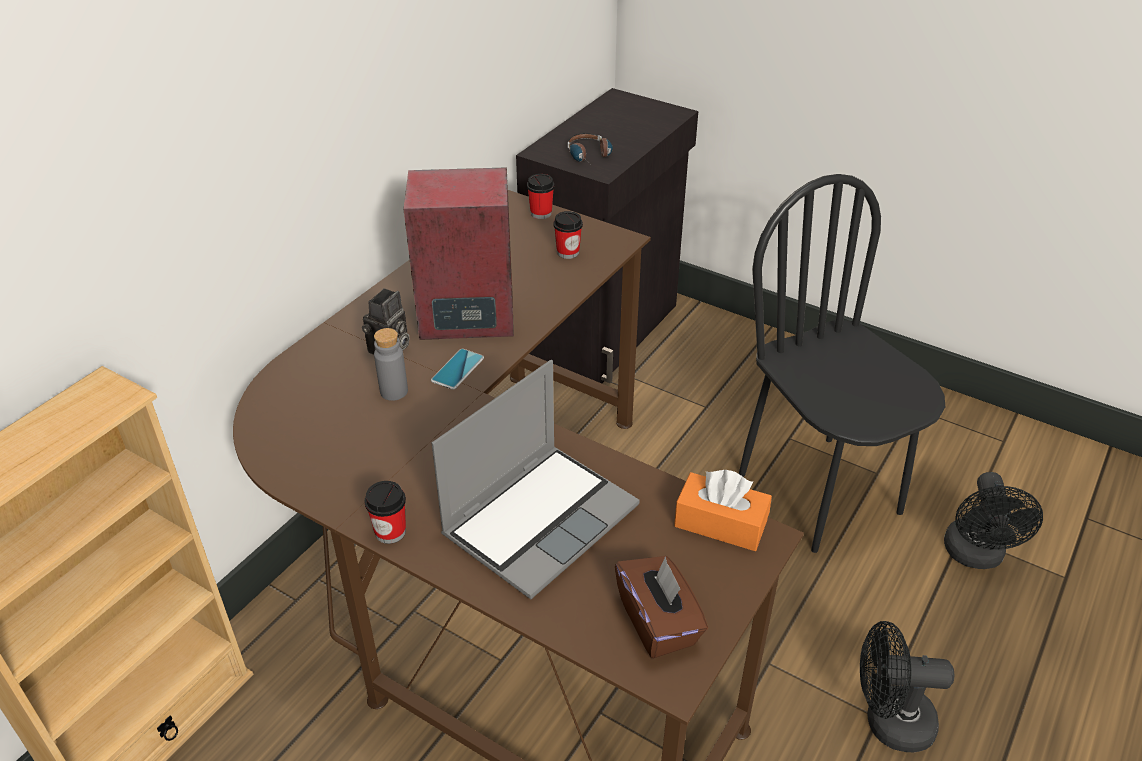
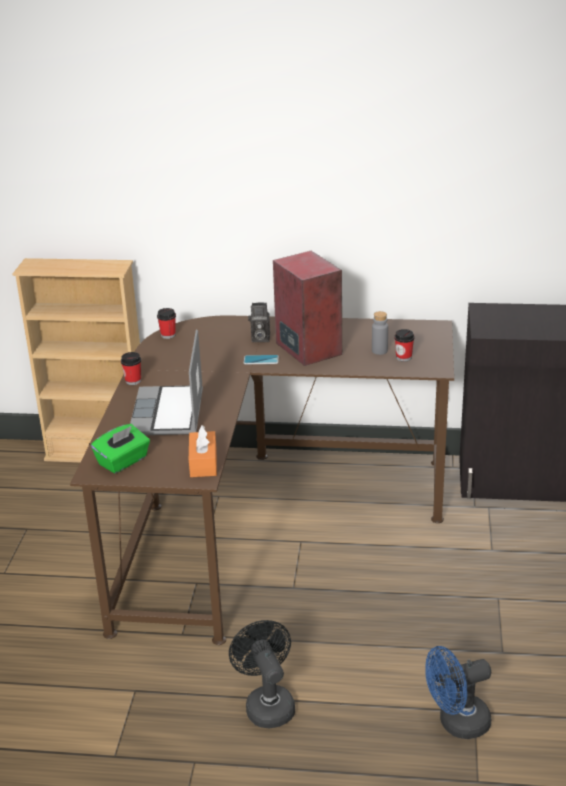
camera: 65 degrees right, 10 degrees down
grey bottle [374,328,408,401] -> grey bottle moved to [372,311,388,355]
laptop [432,360,640,599] -> laptop turned 75 degrees clockwise [130,330,203,435]
cup [527,174,554,219] -> cup moved to [157,308,176,339]
headphones [568,133,613,162] -> none
brown tissue box [615,556,708,658] -> green tissue box [91,424,150,474]
black chair [739,174,945,553] -> none
black fan [944,472,1043,569] -> blue fan [425,646,491,739]

